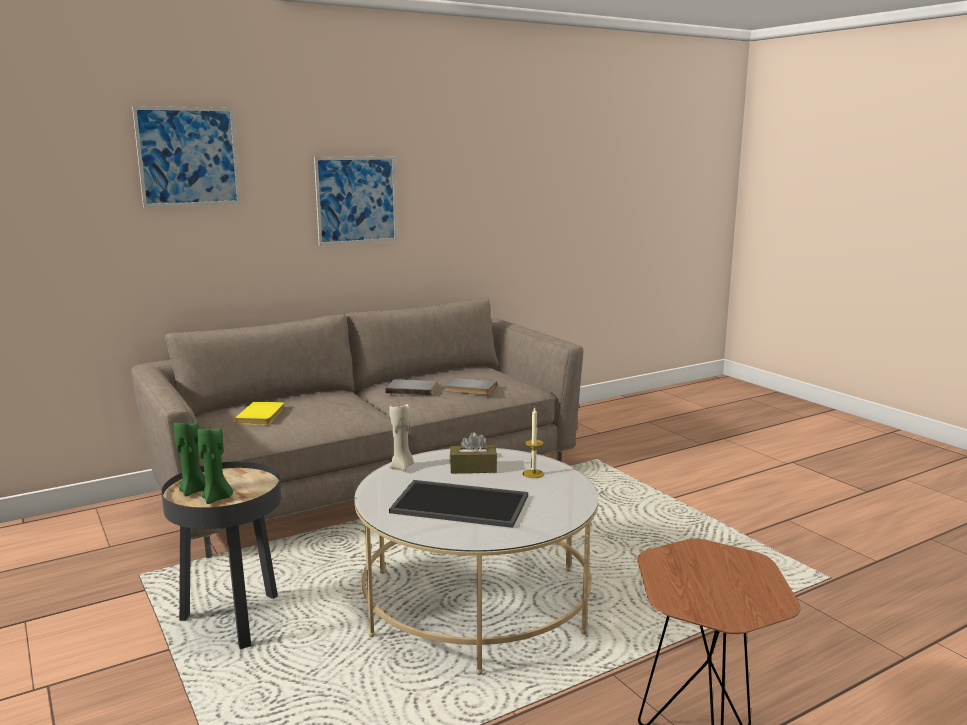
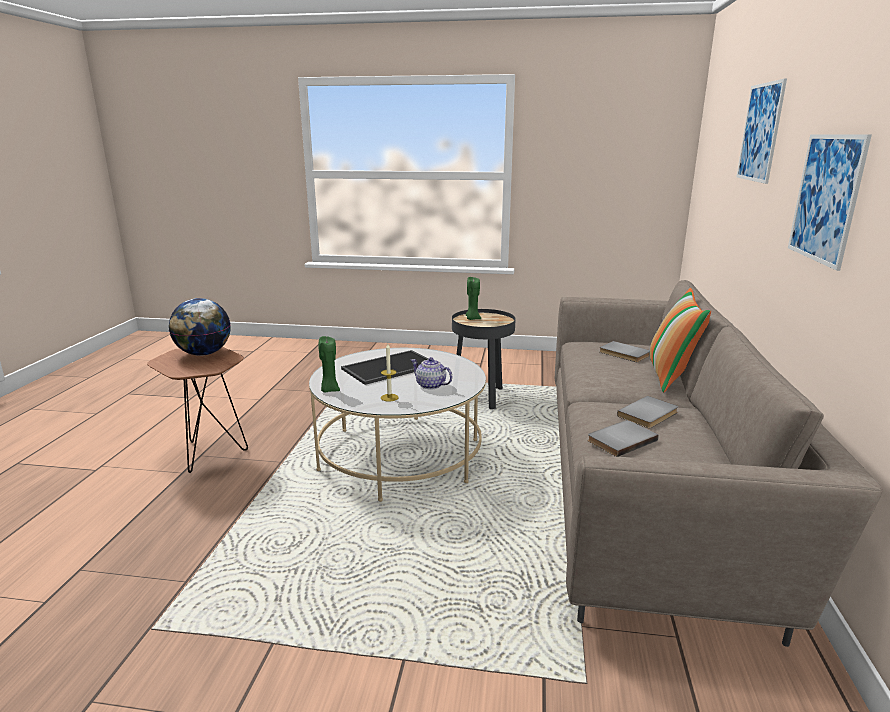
camera: 130 degrees right, 5 degrees up
green candle [174,421,205,496] -> green candle moved to [319,336,340,393]
yellow book [235,402,285,425] -> grey book [599,341,650,362]
beige candle [389,401,414,471] -> none
brown tissue box [450,432,497,473] -> teapot [411,357,452,390]
none -> globe [169,298,231,356]
none -> pillow [650,288,711,392]

